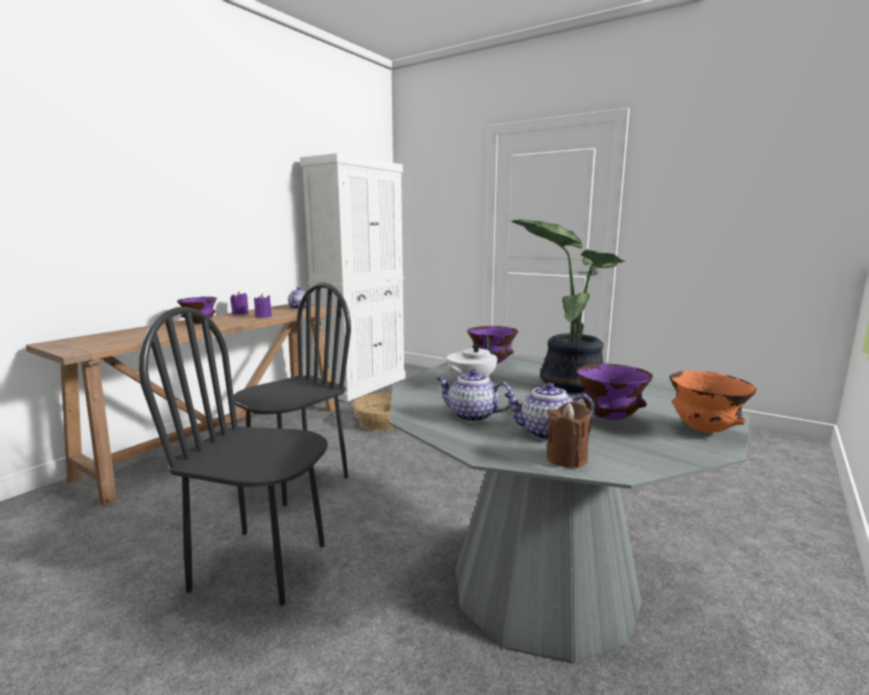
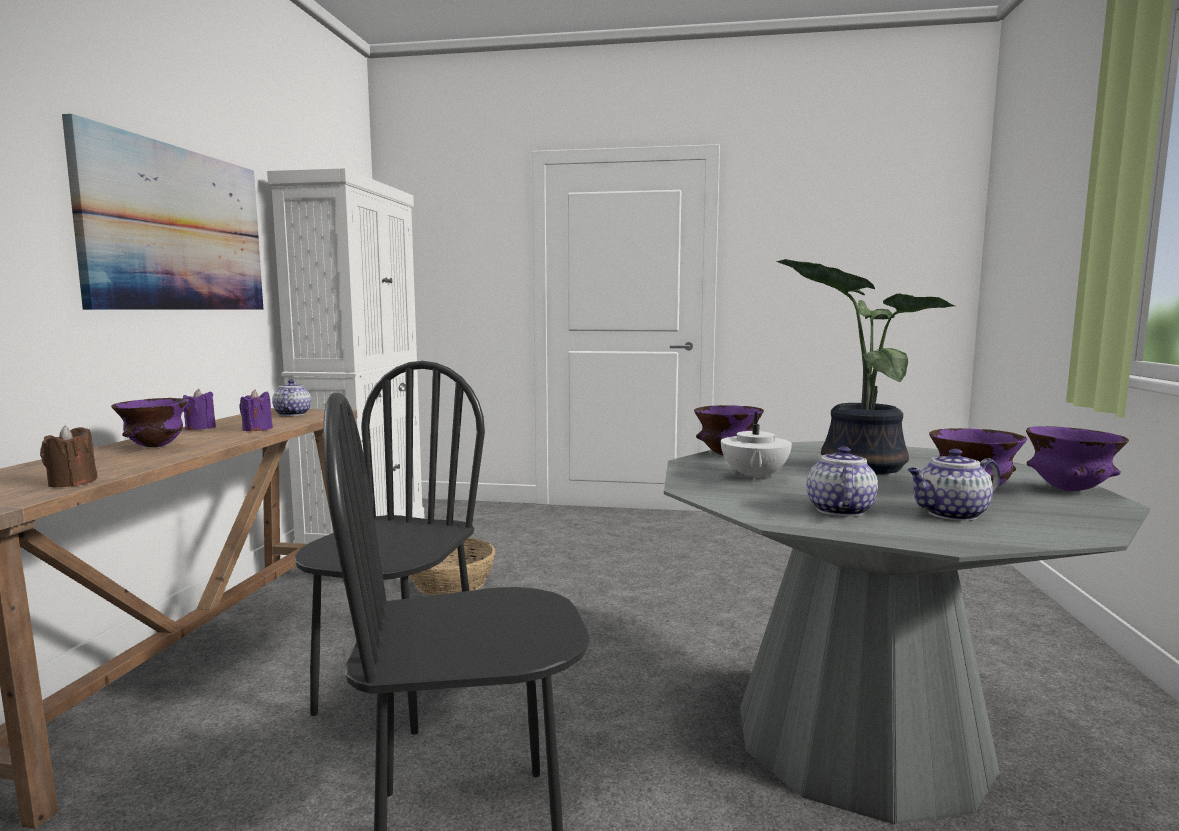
camera: 25 degrees left, 5 degrees down
teapot [436,369,513,422] -> teapot turned 105 degrees clockwise [806,446,878,517]
brown candle [547,402,591,468] -> brown candle moved to [40,426,98,487]
orange bowl [669,371,757,432] -> purple bowl [1026,426,1129,491]
none -> picture [62,114,264,310]

